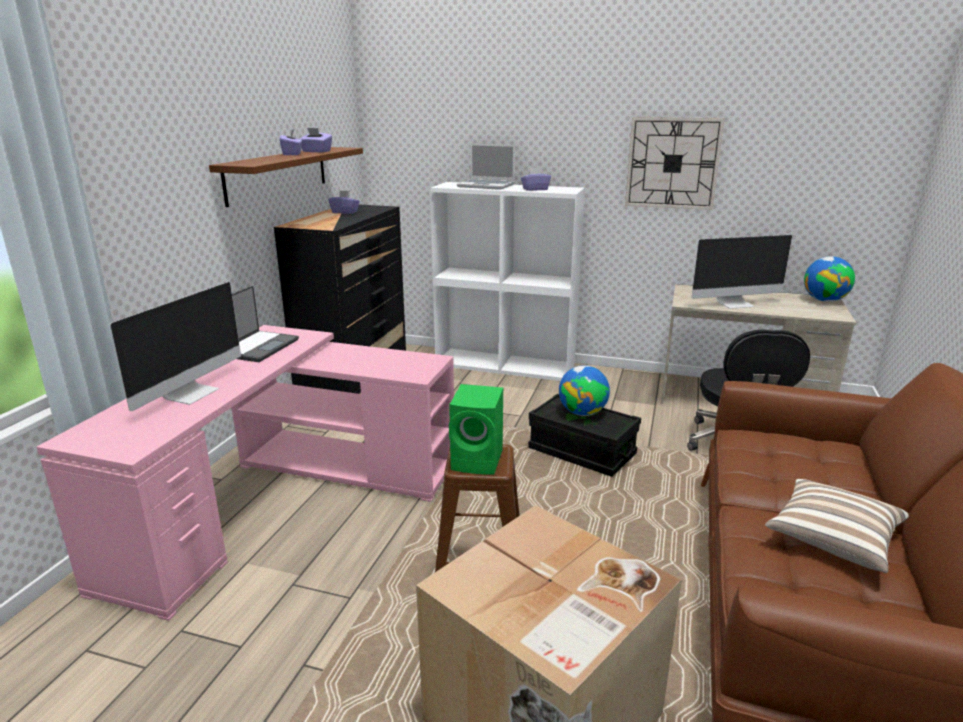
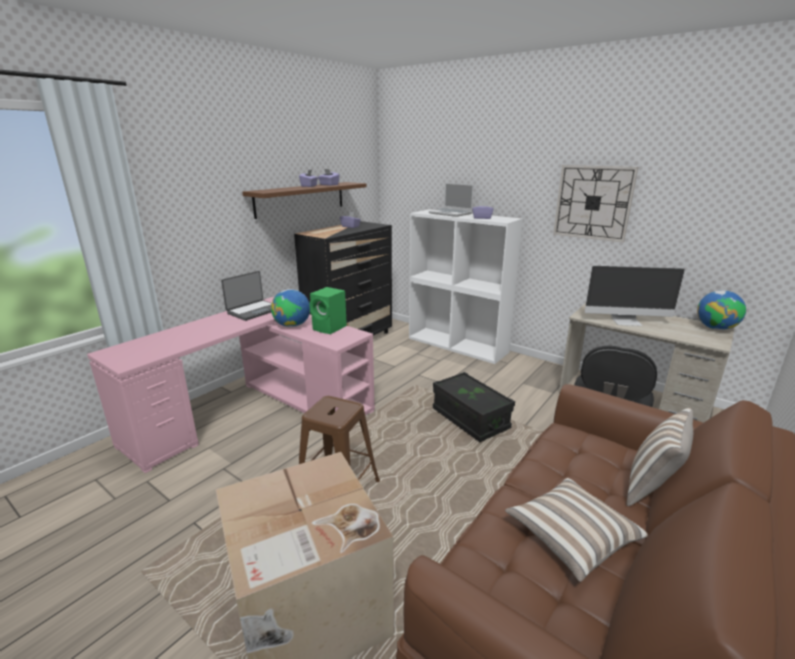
camera: 20 degrees right, 0 degrees up
monitor [110,282,241,411] -> none
green speaker [449,384,503,474] -> green speaker moved to [309,287,347,334]
globe [559,365,610,416] -> globe moved to [271,289,310,327]
none -> pillow [627,408,693,506]

